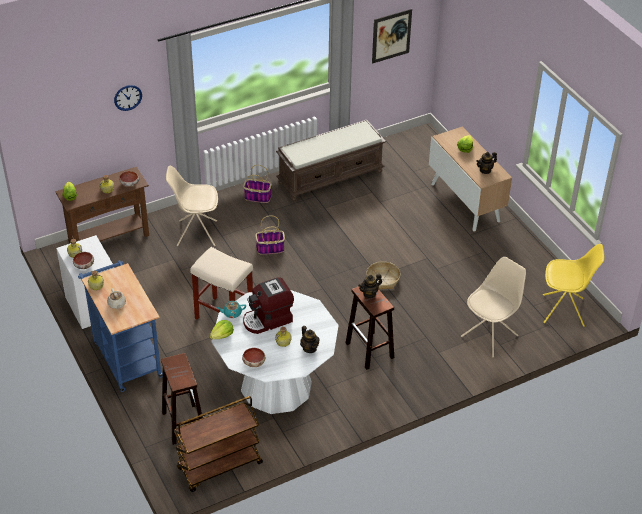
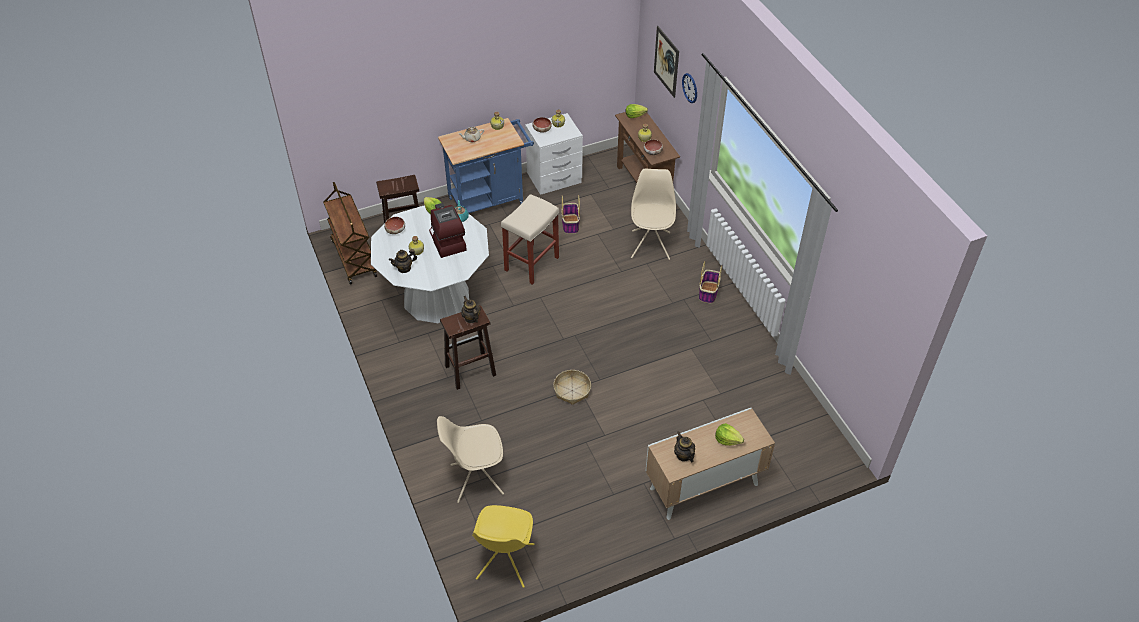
camera: 95 degrees right, 5 degrees up
basket [255,215,285,255] -> basket moved to [561,195,580,234]
brown bench [276,120,386,201] -> none
picture [372,9,412,64] -> picture moved to [654,26,679,98]
beige chair [461,257,526,358] -> beige chair turned 120 degrees clockwise [437,416,504,503]

